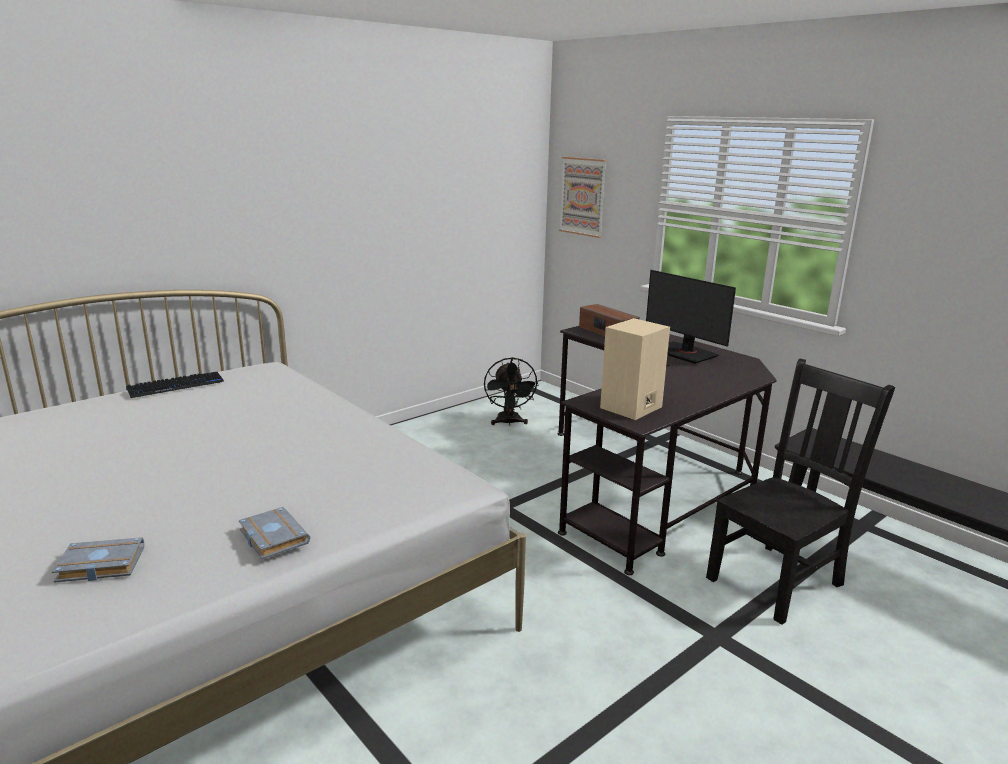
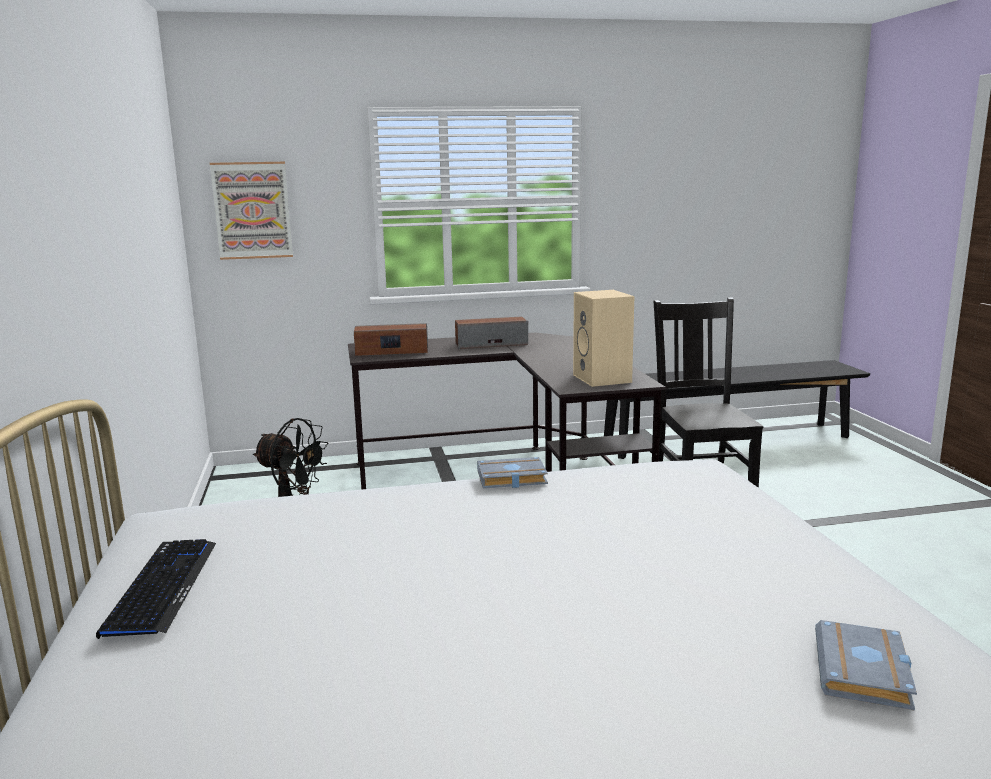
camera: 60 degrees left, 5 degrees down
grey book [239,507,310,559] -> grey book moved to [477,457,548,488]
monitor [646,270,736,364] -> speaker [455,316,528,349]

